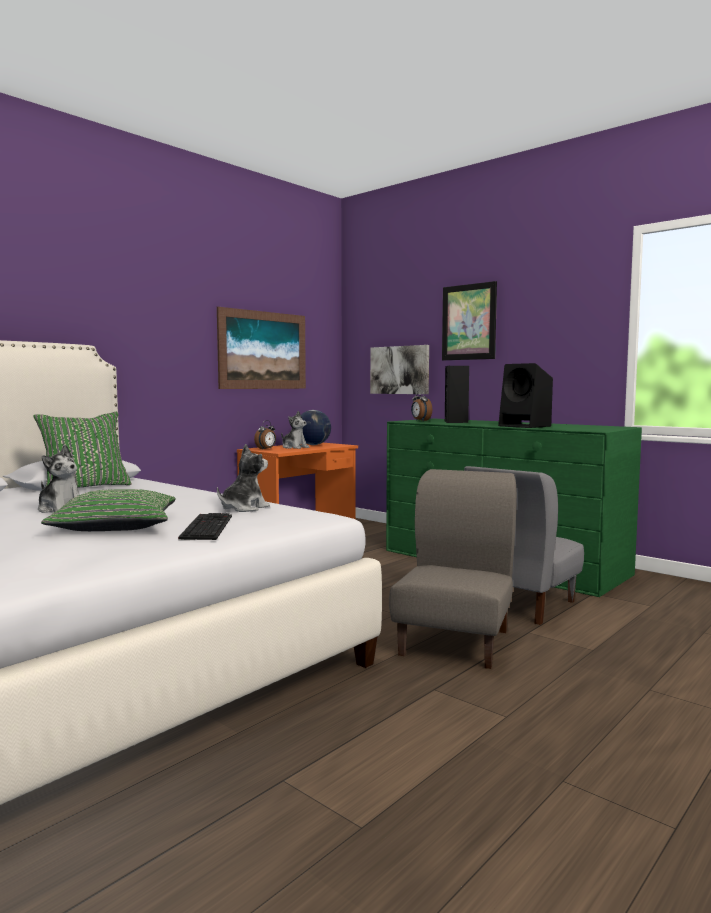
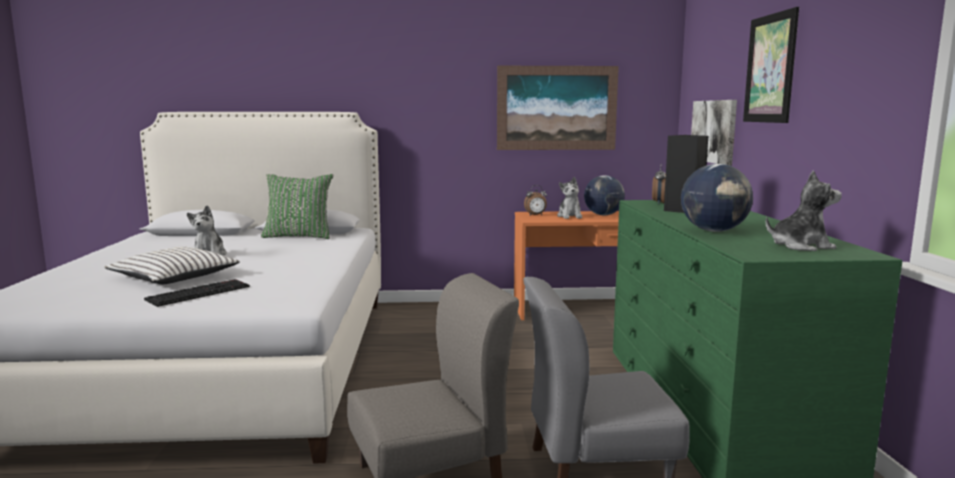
camera: 45 degrees right, 5 degrees up
green pillow [41,489,175,531] -> white pillow [104,247,240,284]
plush toy [217,444,270,512] -> plush toy moved to [766,171,842,251]
black speaker [498,363,553,428] -> globe [681,164,753,232]

